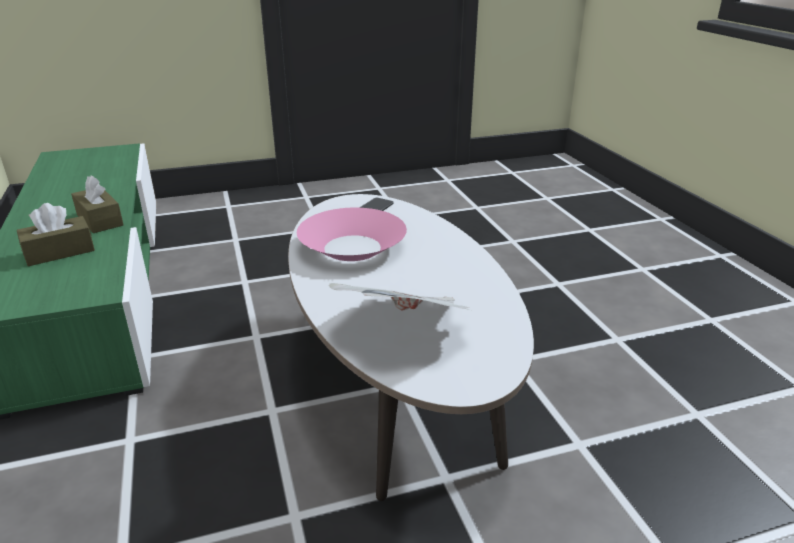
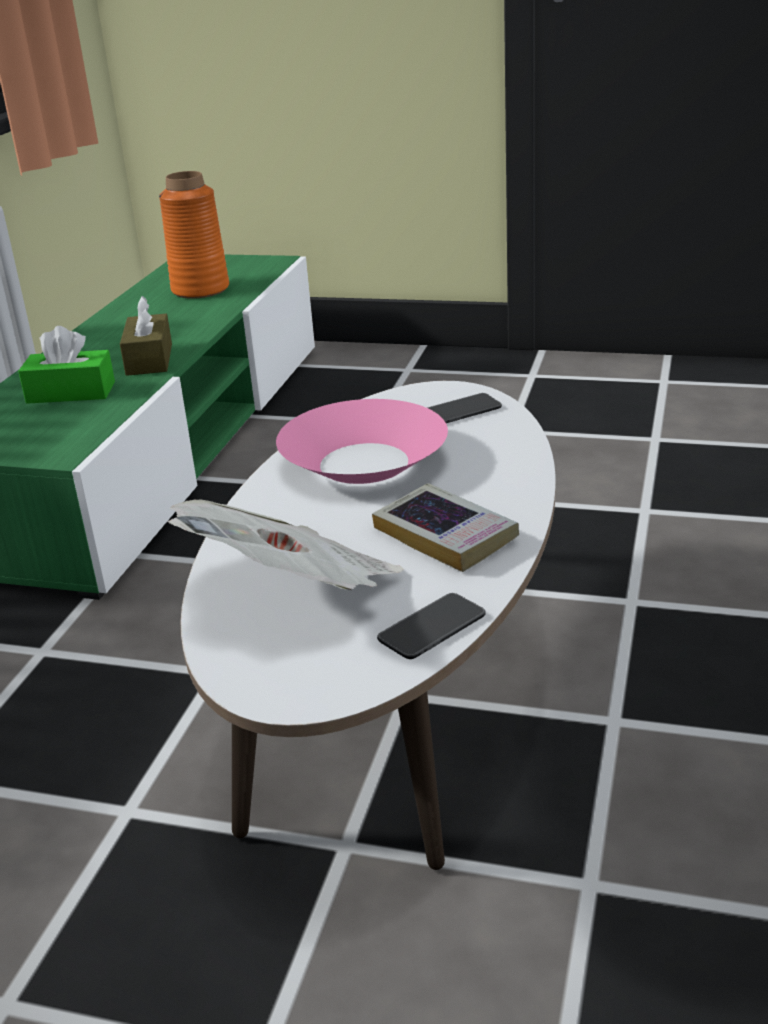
camera: 35 degrees right, 0 degrees up
brown tissue box [17,203,95,266] -> green tissue box [18,326,115,404]
none -> orange vase [159,171,229,299]
none -> book [372,483,519,572]
none -> phone [377,593,486,659]

